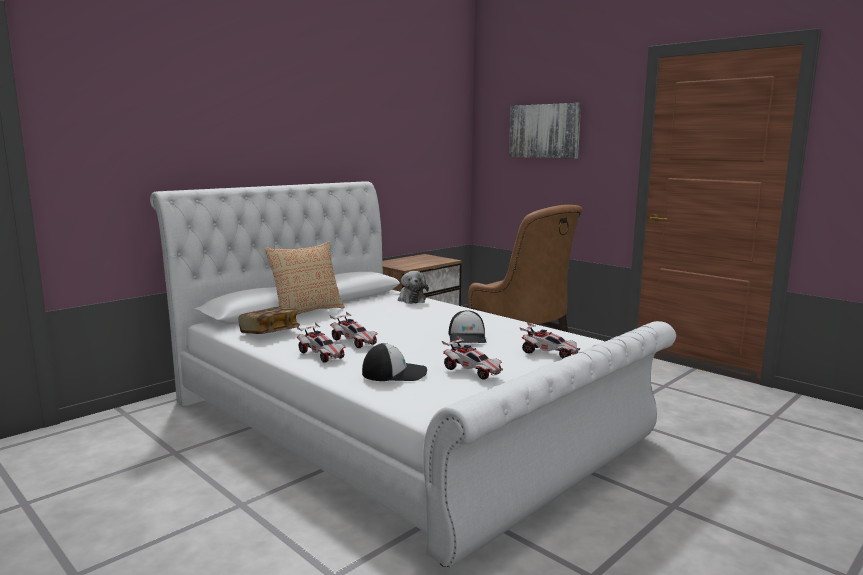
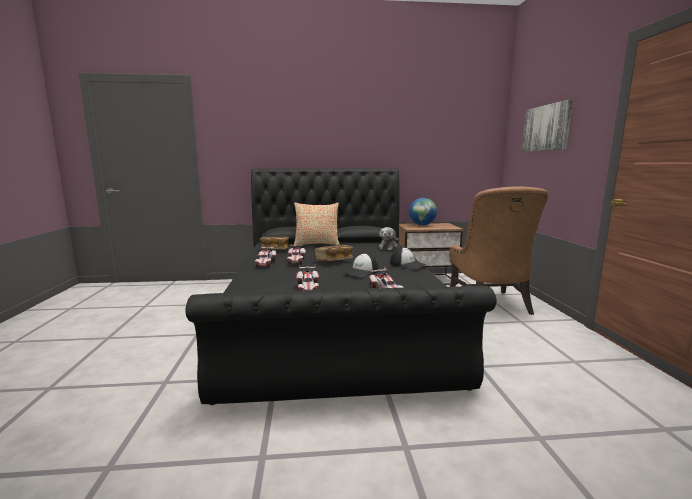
camera: 40 degrees right, 0 degrees up
white bed [150,181,676,568] -> black bed [185,168,497,405]
cap [362,343,427,381] -> cap moved to [390,247,426,269]
none -> book [314,245,354,261]
none -> globe [409,198,437,225]

